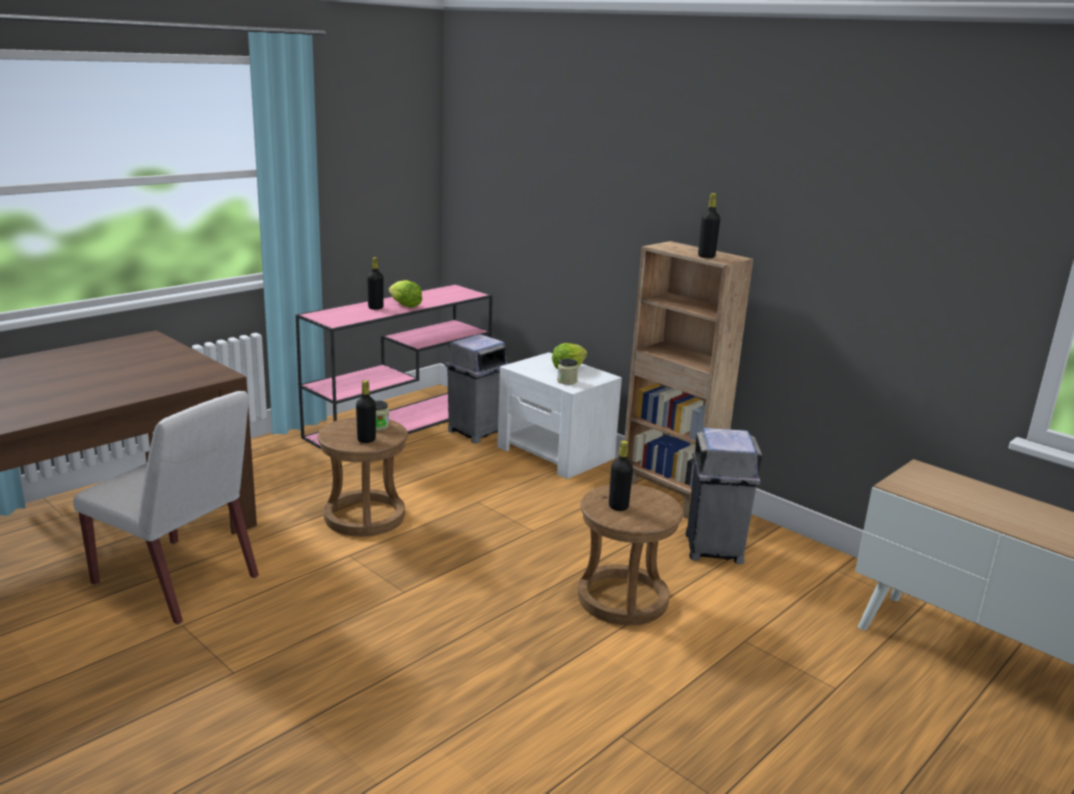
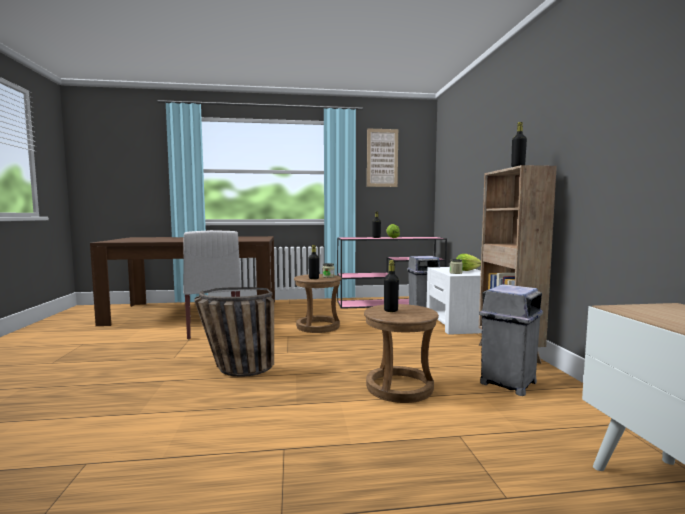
camera: 40 degrees right, 15 degrees down
none -> basket [194,287,274,377]
none -> picture [367,128,398,187]

